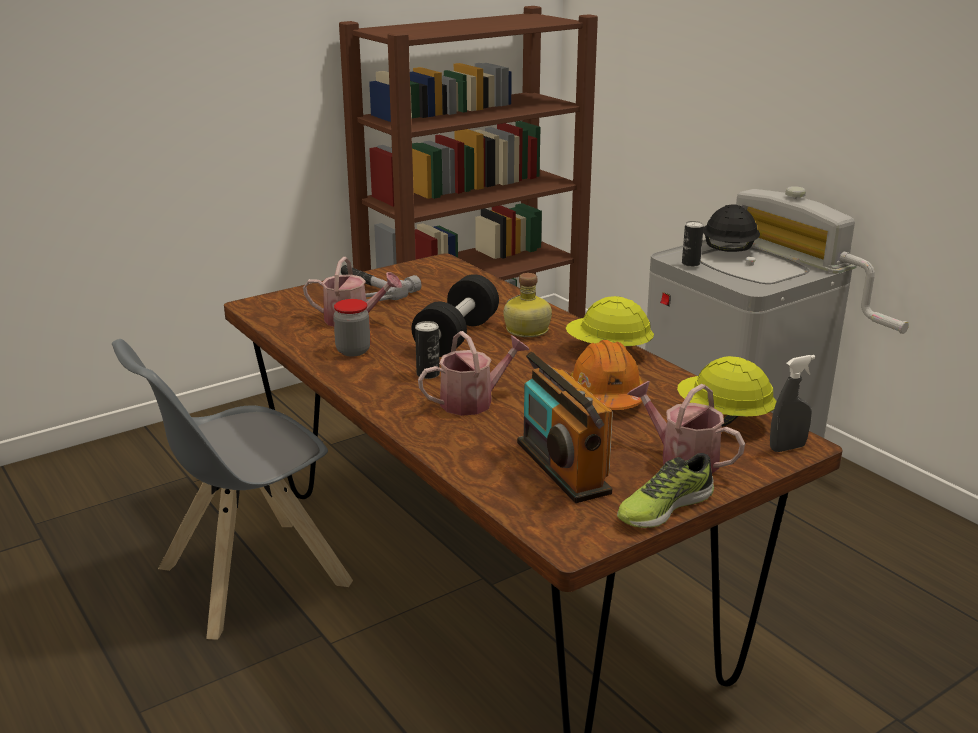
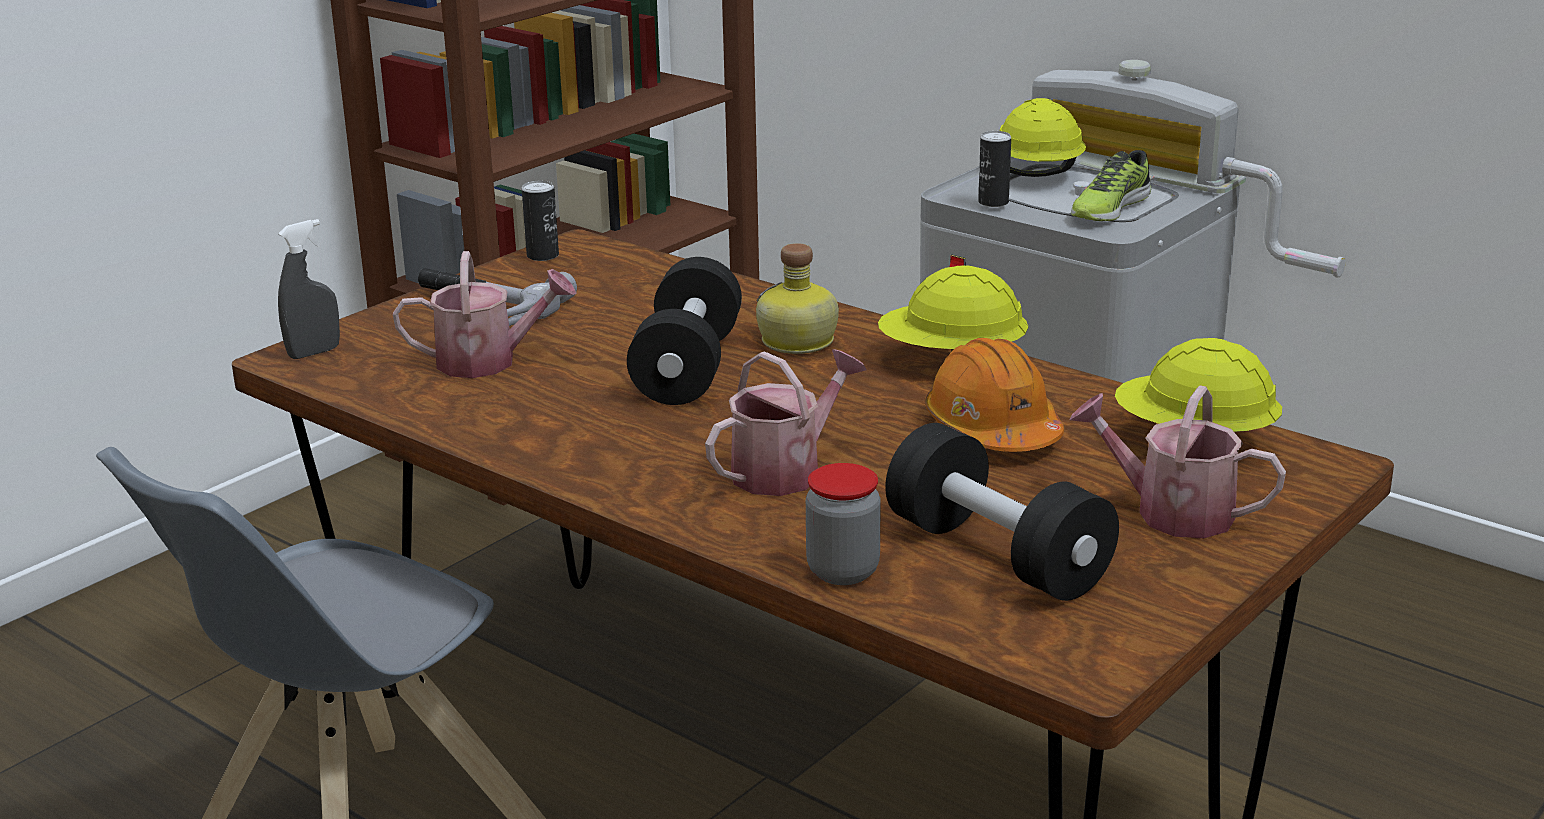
camera: 15 degrees left, 0 degrees up
jar [333,299,370,357] -> jar moved to [806,463,881,585]
can [415,321,440,379] -> can moved to [521,181,559,261]
radio [517,351,613,503] -> black dumbbell [885,423,1119,601]
shoe [617,453,714,528] -> shoe moved to [1071,150,1151,221]
black hard hat [703,204,760,252] -> yellow hard hat [1000,98,1086,177]
grey spray bottle [770,355,815,452] -> grey spray bottle moved to [278,219,340,359]

